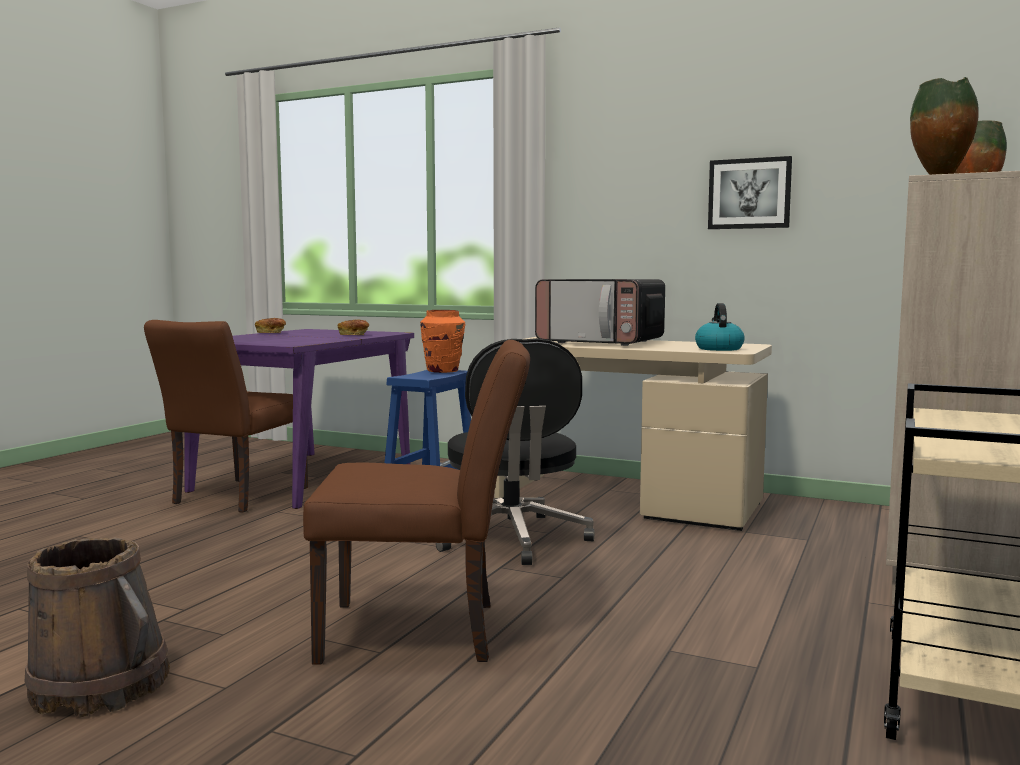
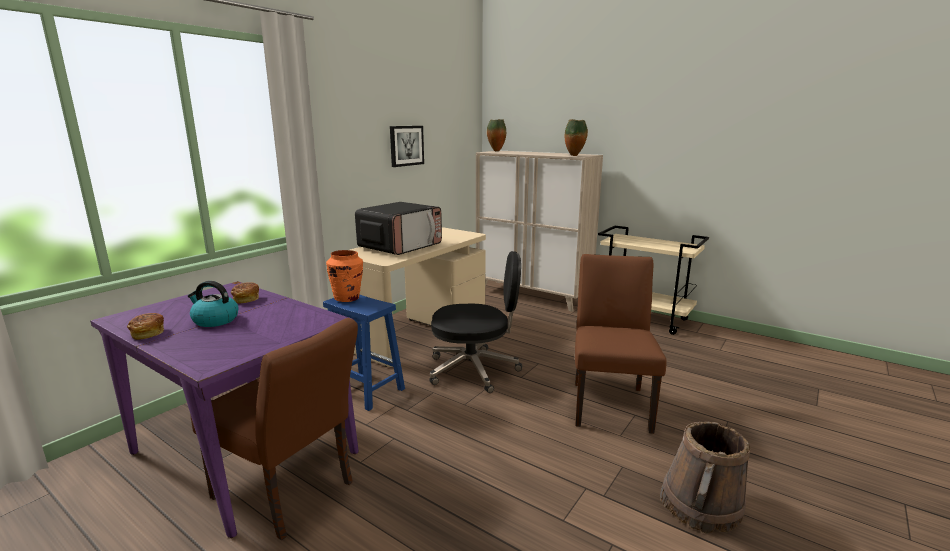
camera: 80 degrees left, 10 degrees up
kettle [695,303,745,351] -> kettle moved to [188,281,239,327]

